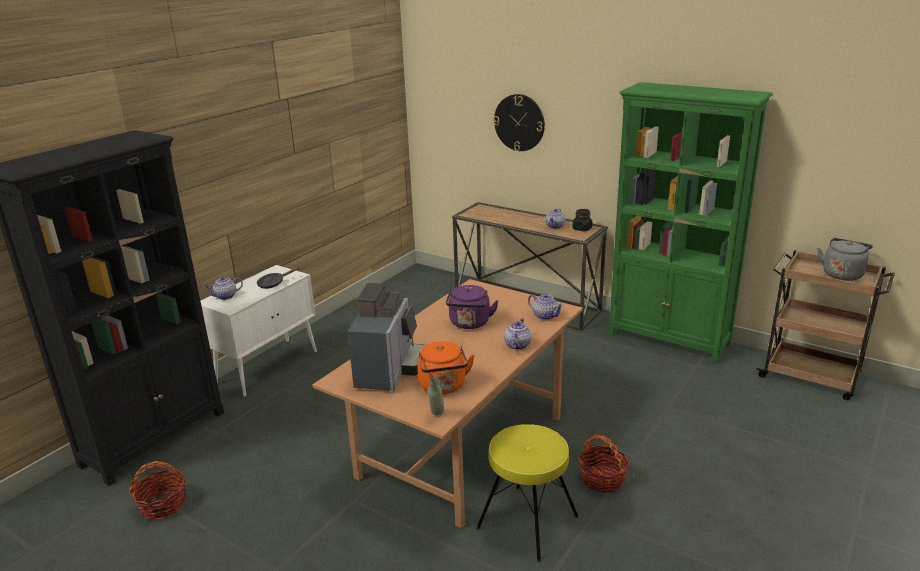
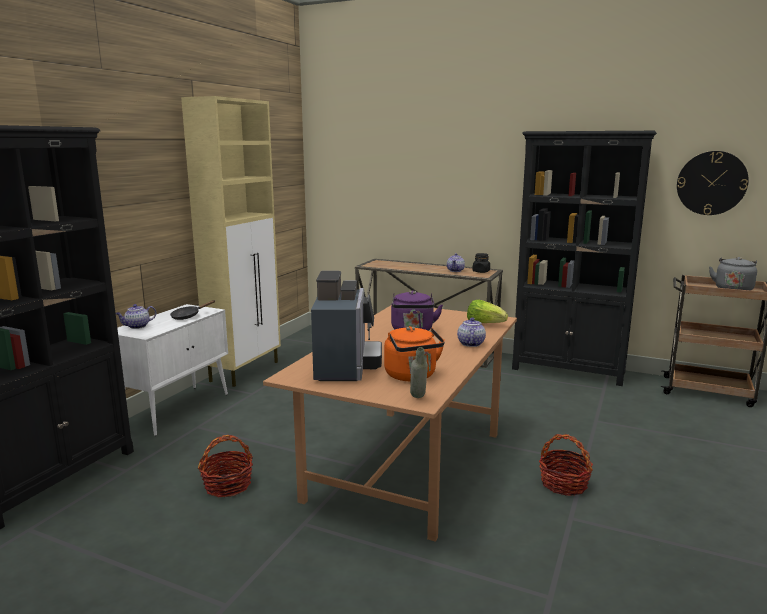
camera: 10 degrees left, 10 degrees down
basket [129,461,186,520] -> basket moved to [198,435,253,497]
yellow stool [476,424,579,562] -> none
wall clock [494,94,545,151] -> wall clock moved to [677,151,749,215]
teapot [528,294,564,320] -> lettuce [467,300,508,323]
green bookcase [608,82,772,364] -> black bookcase [512,131,657,386]
none -> beige cabinet [181,96,281,387]

